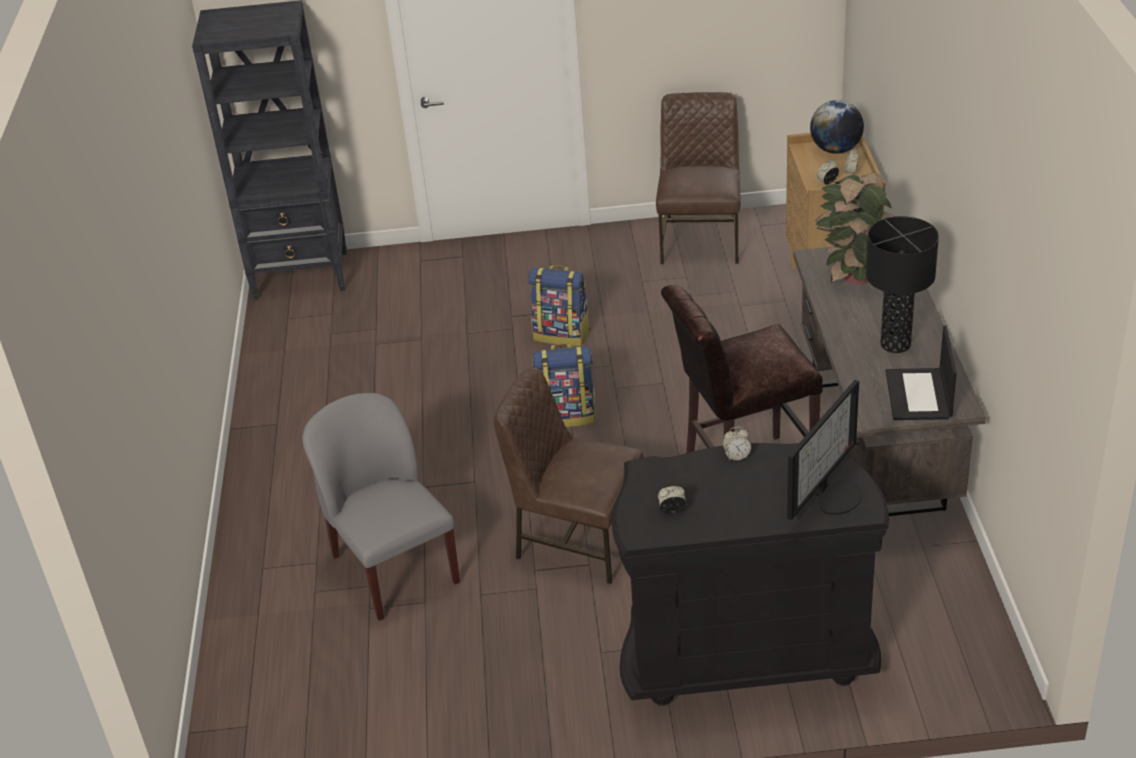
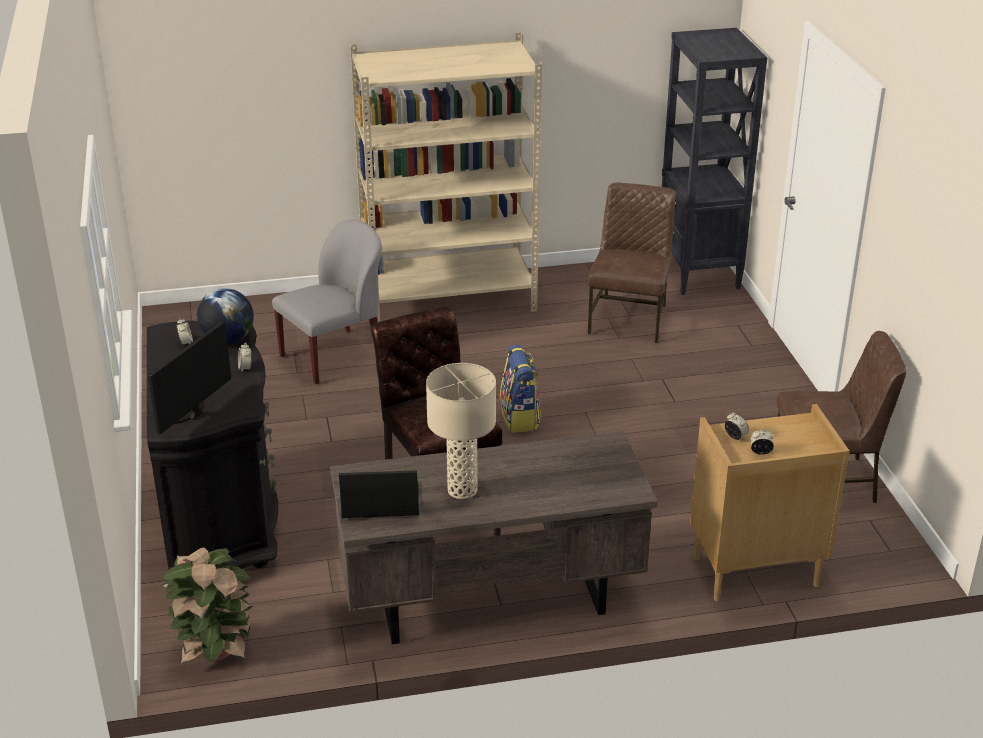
camera: 80 degrees right, 5 degrees down
brown chair [494,367,644,584] -> brown chair moved to [588,182,675,343]
backpack [528,265,590,346] -> none
monitor [787,380,862,520] -> monitor turned 90 degrees clockwise [148,321,231,435]
globe [810,100,864,154] -> globe moved to [197,288,254,344]
potted plant [815,172,895,285] -> potted plant moved to [161,547,253,664]
black table lamp [866,216,939,353] -> beige table lamp [426,363,496,499]
none -> beige bookcase [350,32,542,322]

